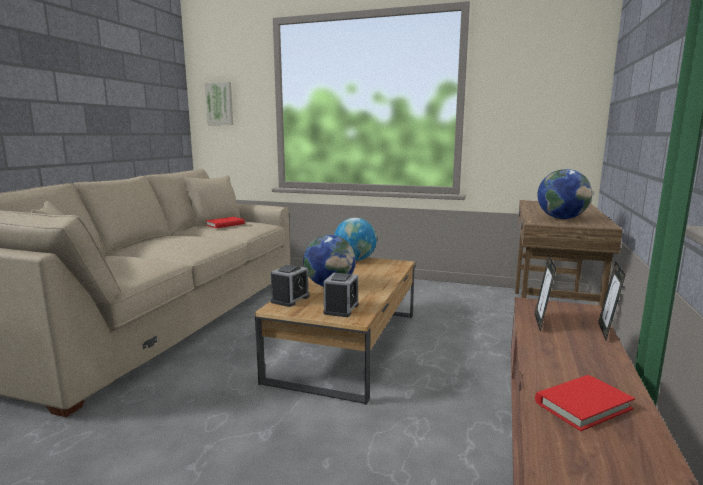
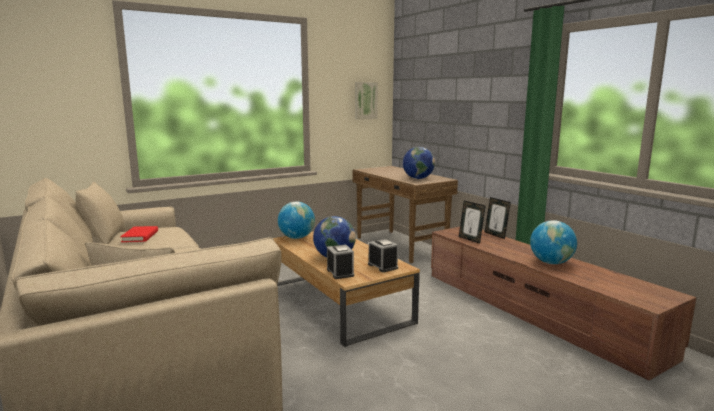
camera: 50 degrees left, 0 degrees up
picture [205,82,233,125] -> picture moved to [355,82,378,120]
red book [535,375,635,431] -> globe [530,220,577,264]

